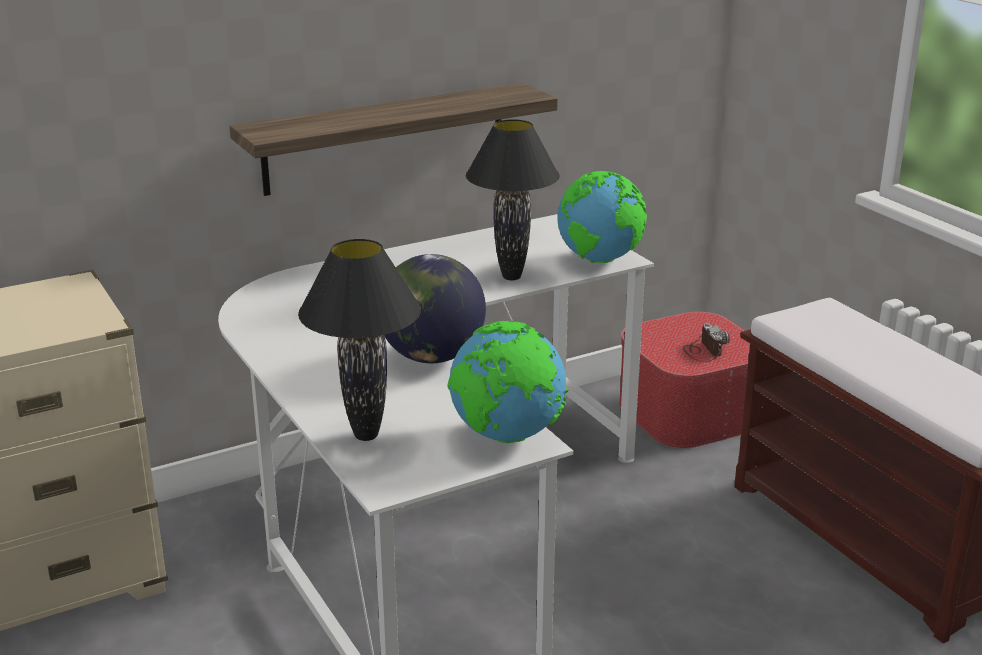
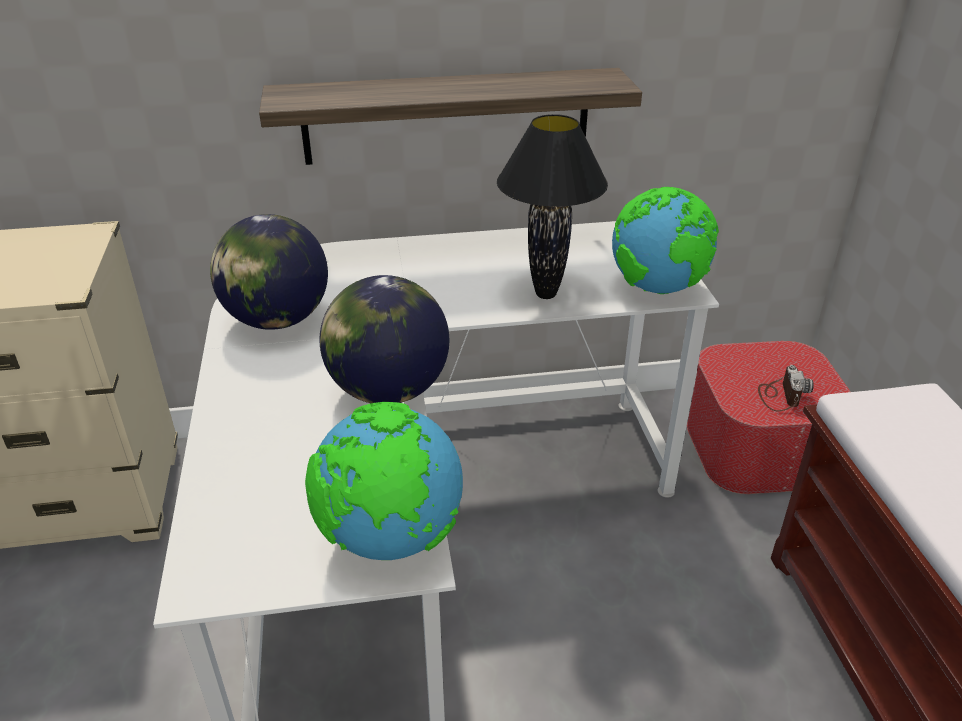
camera: 20 degrees right, 10 degrees up
black table lamp [298,239,421,441] -> none
none -> globe [210,214,328,330]

